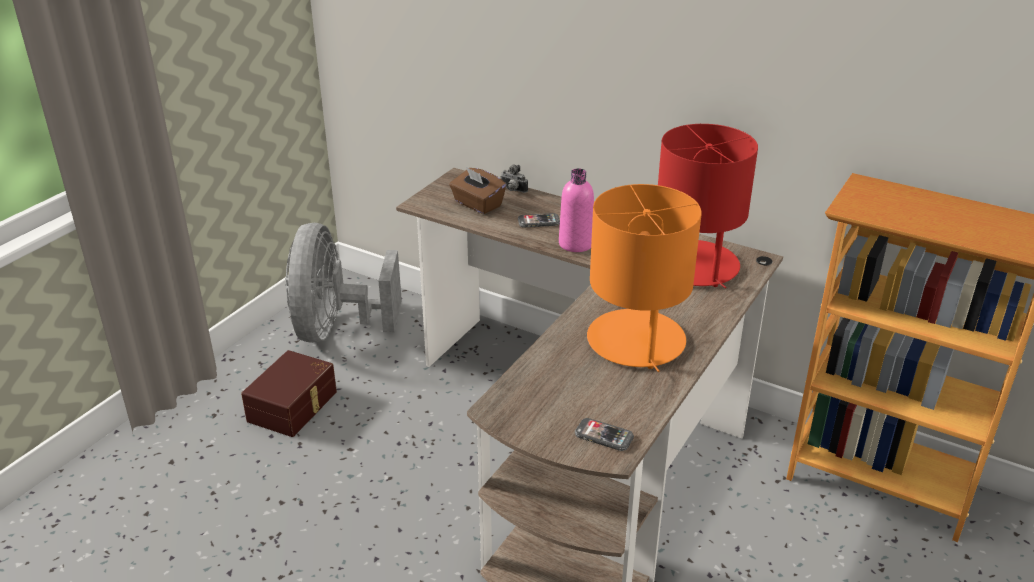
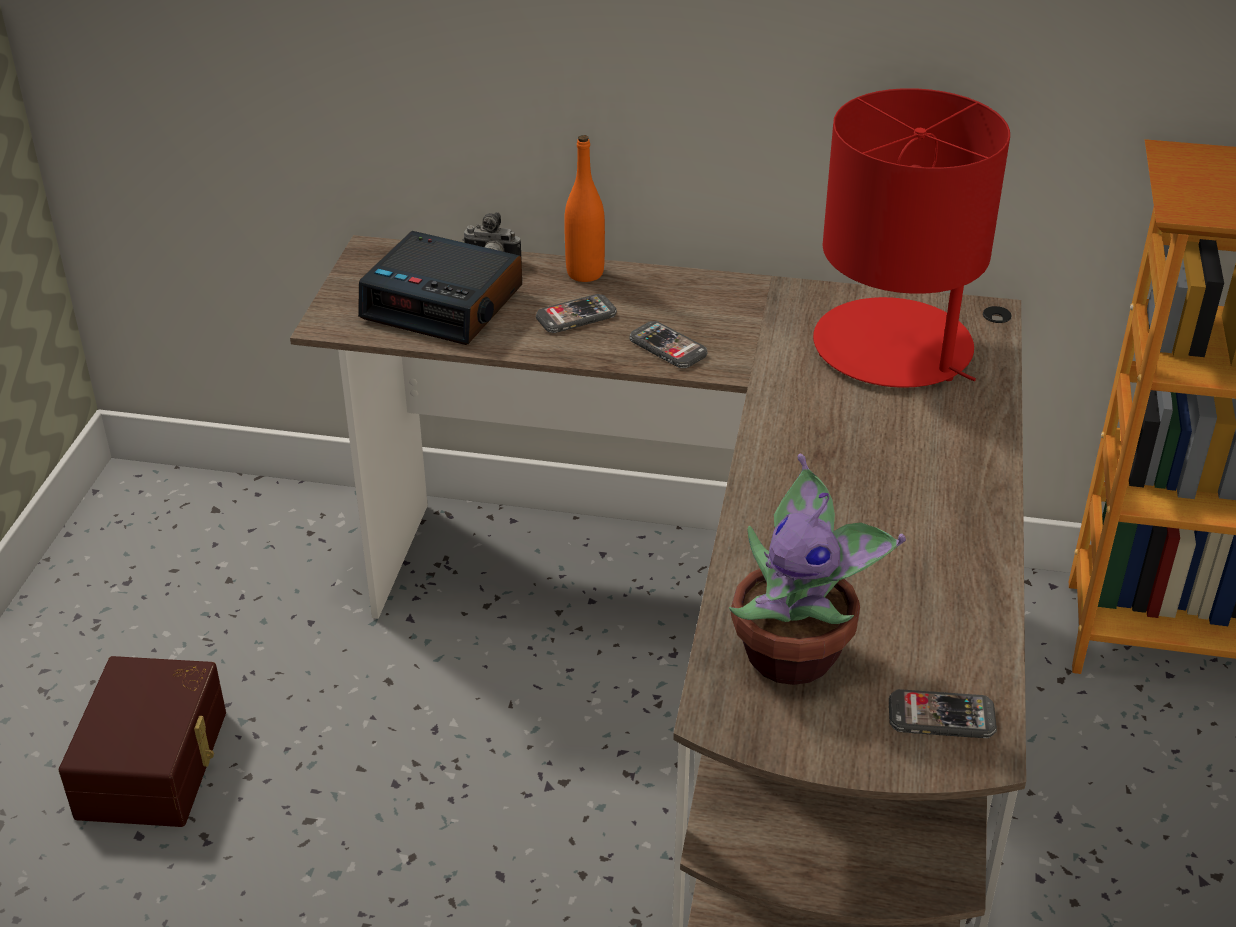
camera: 20 degrees left, 5 degrees up
grey fan [285,223,402,343] -> none
brown tissue box [449,167,506,214] -> alarm clock [358,231,522,345]
pink bottle [559,168,594,252] -> phone [630,321,707,368]
orange table lamp [587,184,702,372] -> none
none -> orange bottle [564,135,605,282]
none -> potted plant [729,453,906,685]

